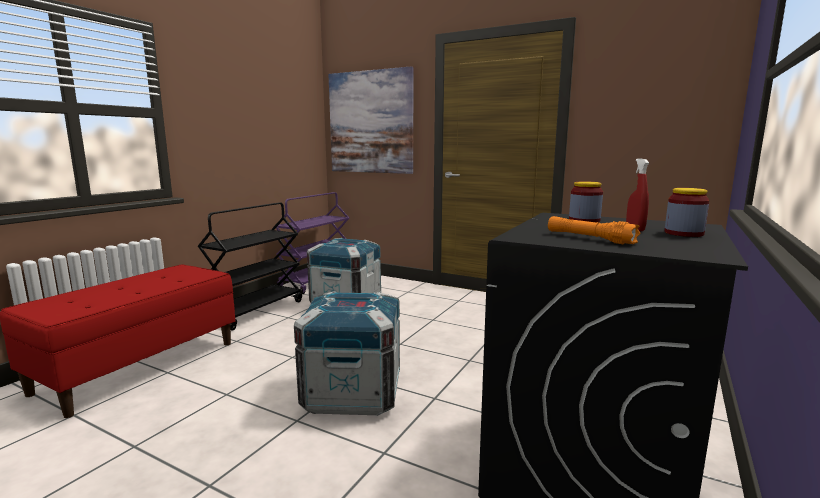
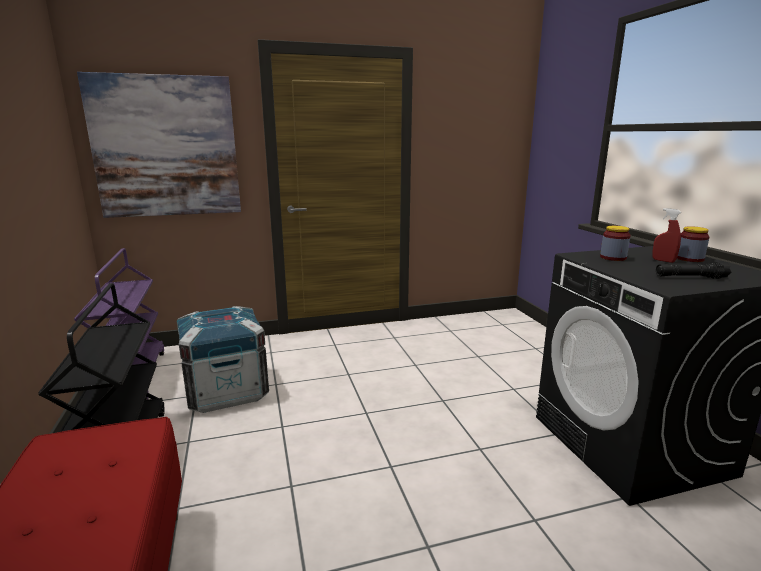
camera: 45 degrees left, 5 degrees up
crate [294,291,400,416] -> none
orange flashlight [548,216,640,244] -> black flashlight [656,262,731,279]

